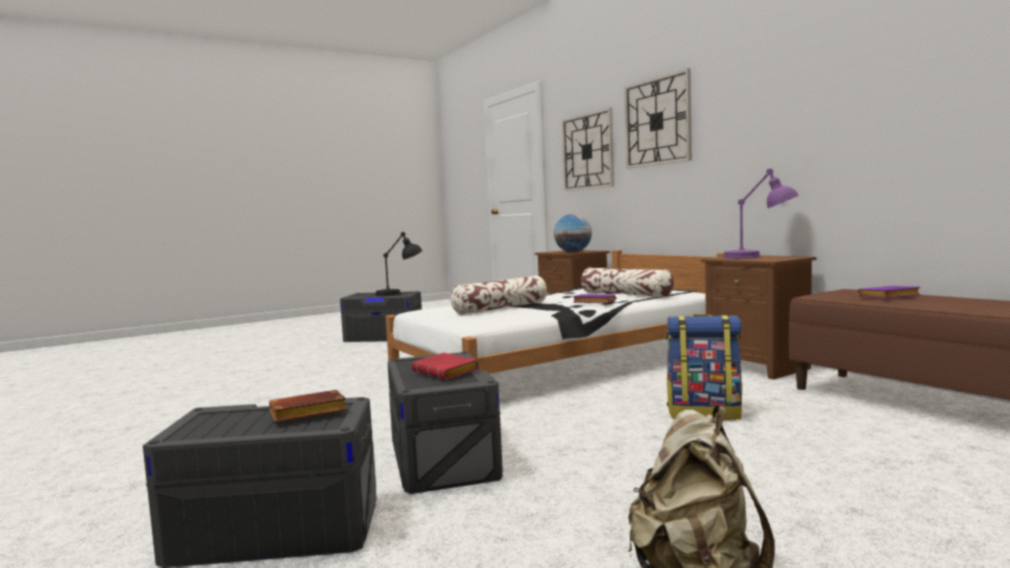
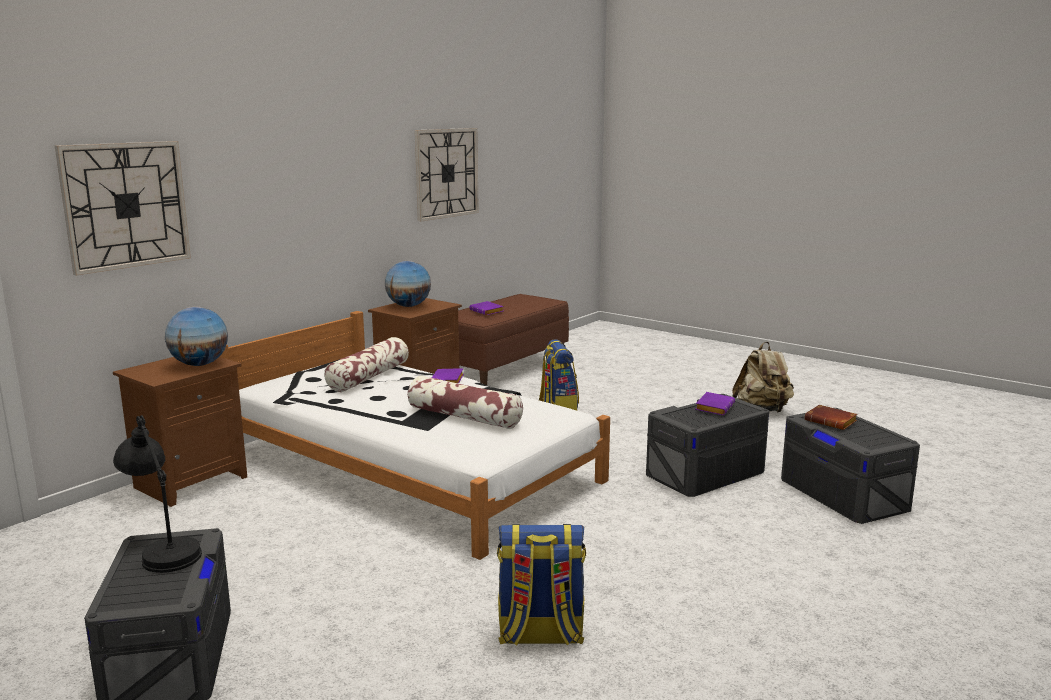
camera: 110 degrees left, 10 degrees up
red book [411,353,478,379] -> purple book [695,392,735,415]
wall clock [624,68,692,169] -> wall clock moved to [415,128,479,222]
purple table lamp [723,169,799,259] -> globe [385,261,431,307]
none -> backpack [497,524,586,646]

